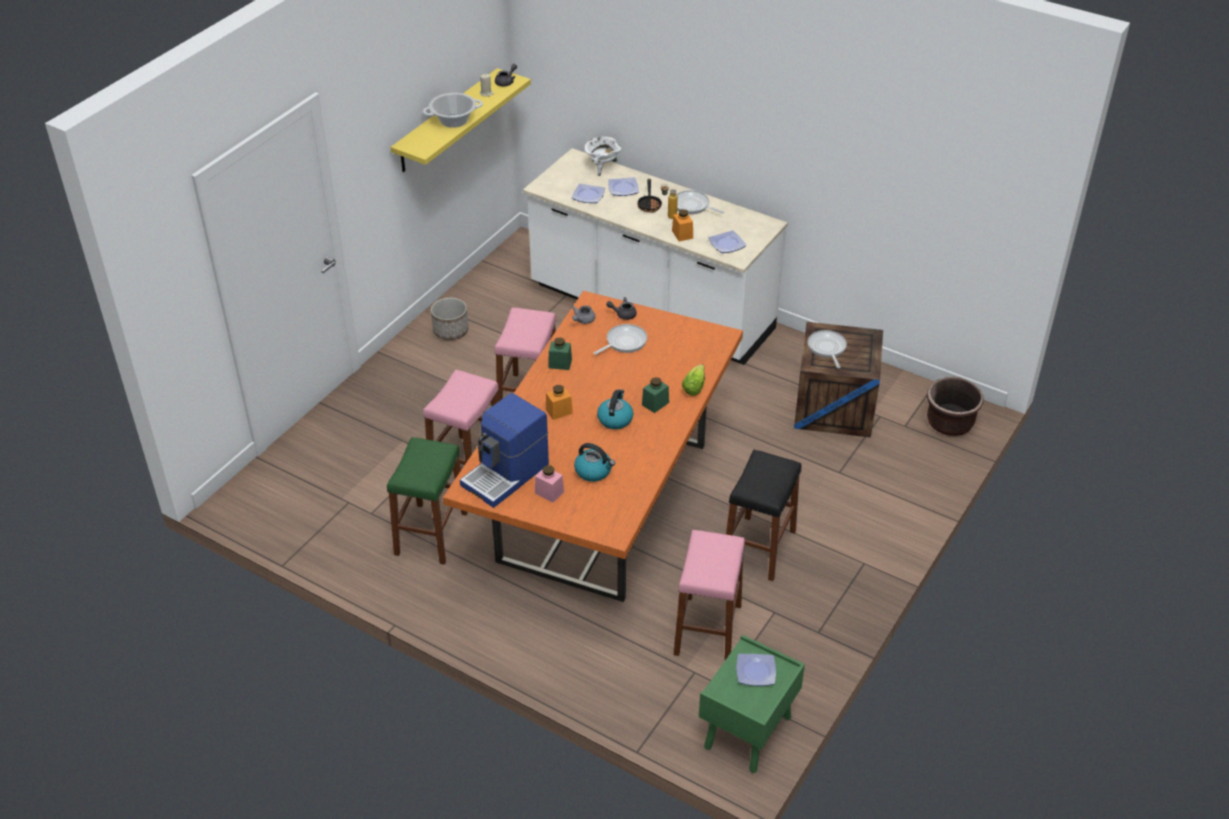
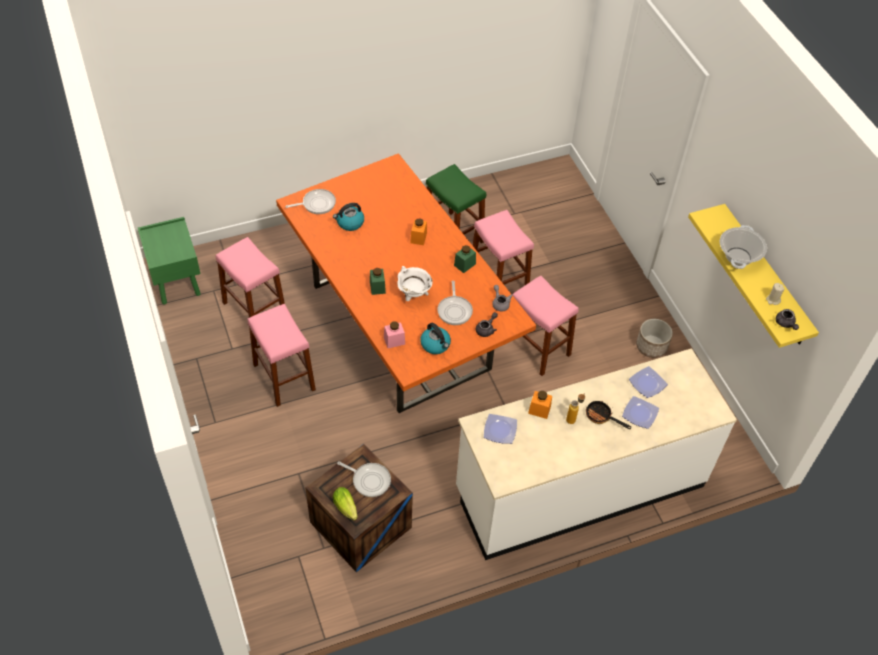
camera: 125 degrees right, 10 degrees up
coffee machine [460,393,549,508] -> none
pink jar [535,465,564,503] -> pink jar moved to [384,321,405,348]
white cooking pot [585,137,621,176] -> white cooking pot moved to [398,266,433,301]
kettle [597,389,634,429] -> kettle moved to [420,323,451,354]
frying pan [676,190,724,214] -> frying pan moved to [285,189,336,214]
lettuce [682,364,705,396] -> lettuce moved to [333,487,357,520]
black stool [726,450,801,581] -> pink stool [247,304,316,407]
plate [736,654,776,686] -> none
brown planter [927,377,984,436] -> none

